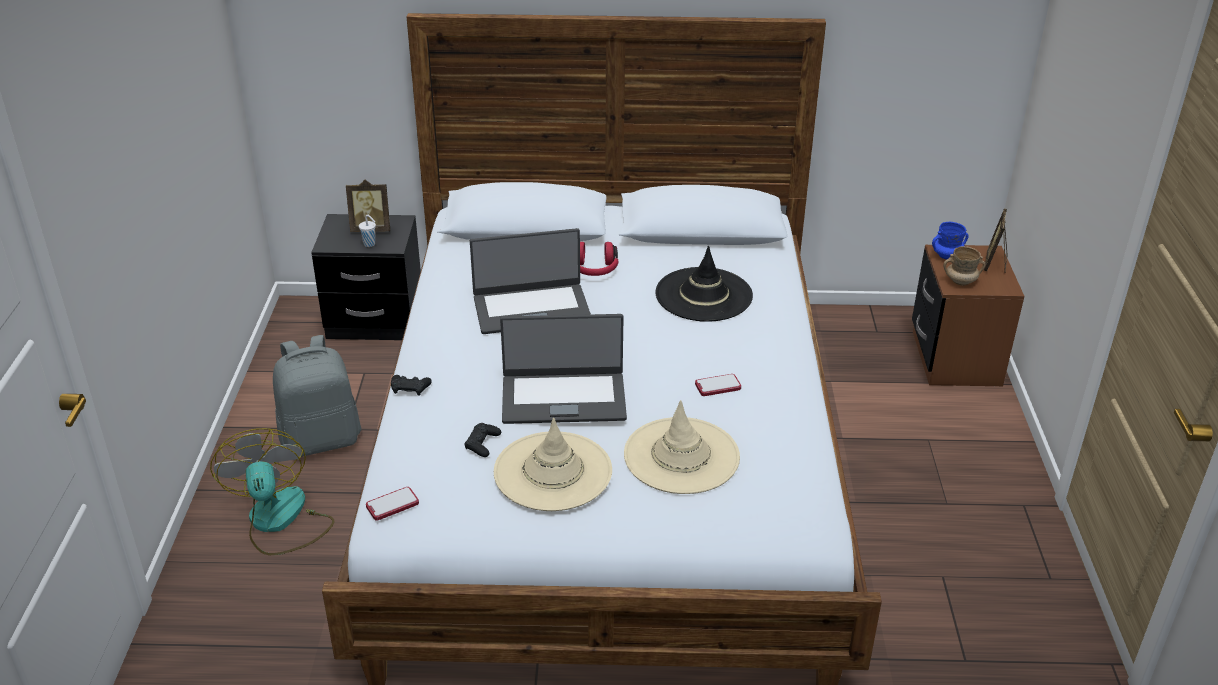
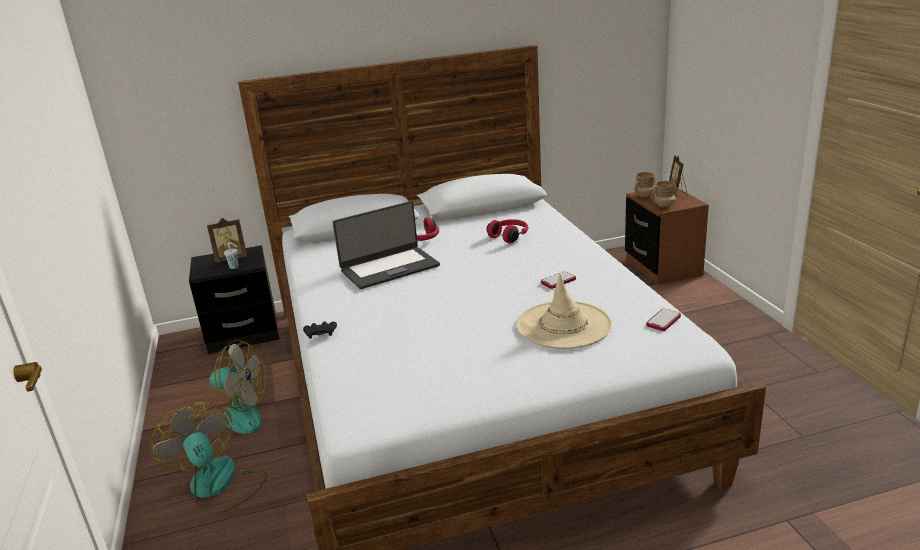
camera: 15 degrees left, 10 degrees down
grey backpack [273,335,361,457] -> fan [195,340,266,442]
phone [366,487,419,521] -> phone moved to [646,308,681,331]
black game controller [464,423,501,457] -> none
beige hat [494,418,612,511] -> none
laptop [500,314,627,424] -> none
black hat [656,246,753,322] -> red headphones [486,219,528,243]
blue mug [932,222,969,259] -> beige mug [634,172,655,197]

